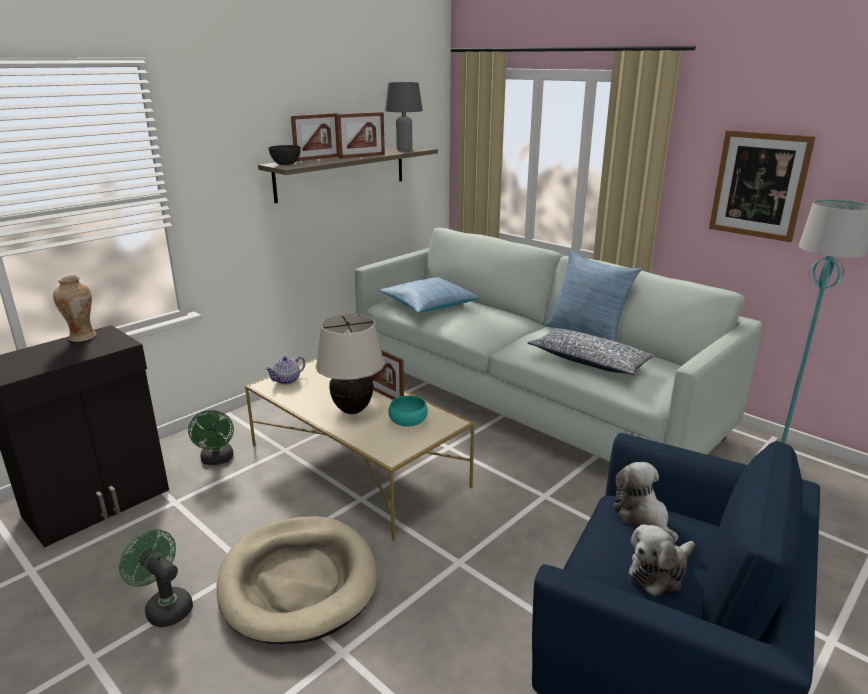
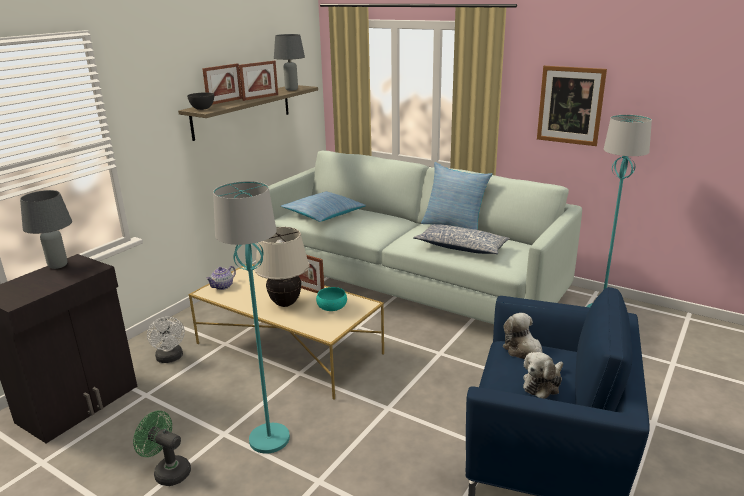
camera: 10 degrees left, 0 degrees up
vase [53,275,97,342] -> grey table lamp [20,190,72,269]
green fan [188,410,234,465] -> white fan [147,317,185,363]
beige dog bed [217,516,377,644] -> turquoise floor lamp [213,181,290,454]

